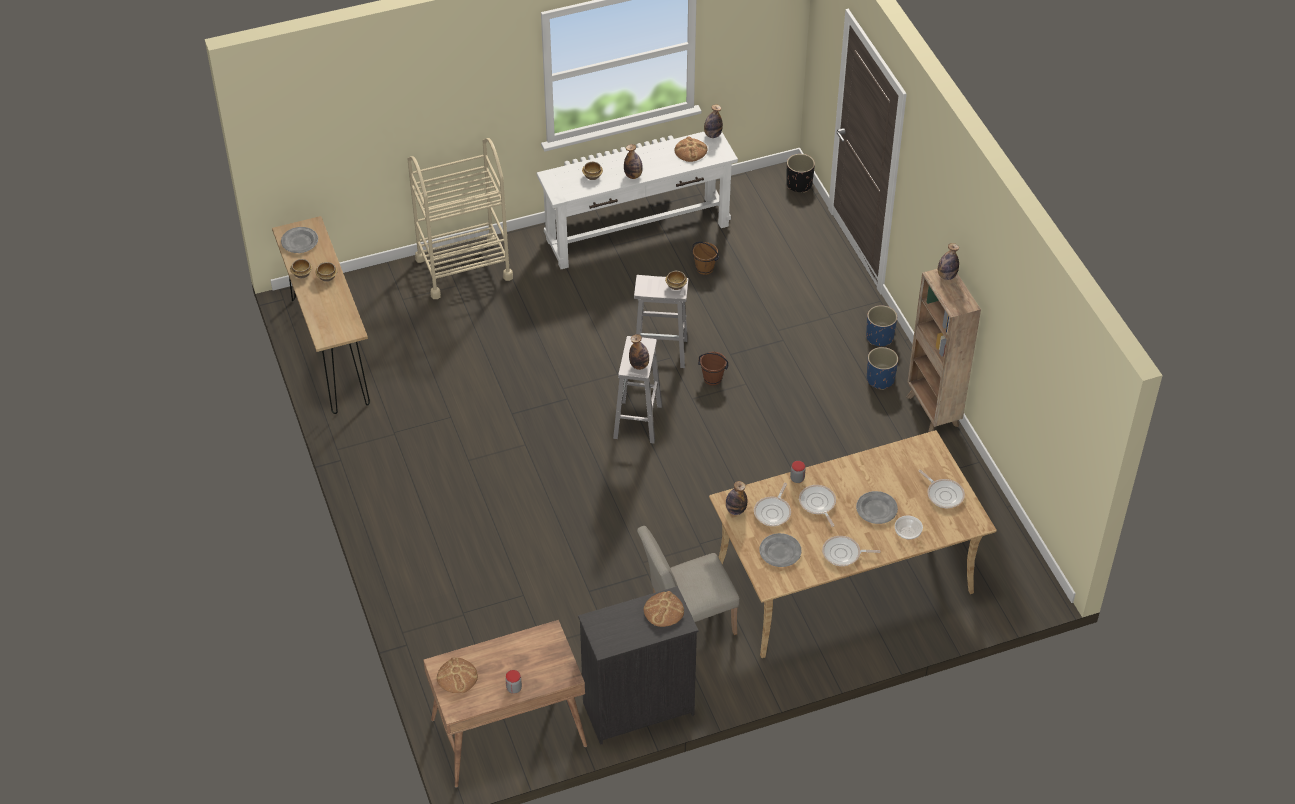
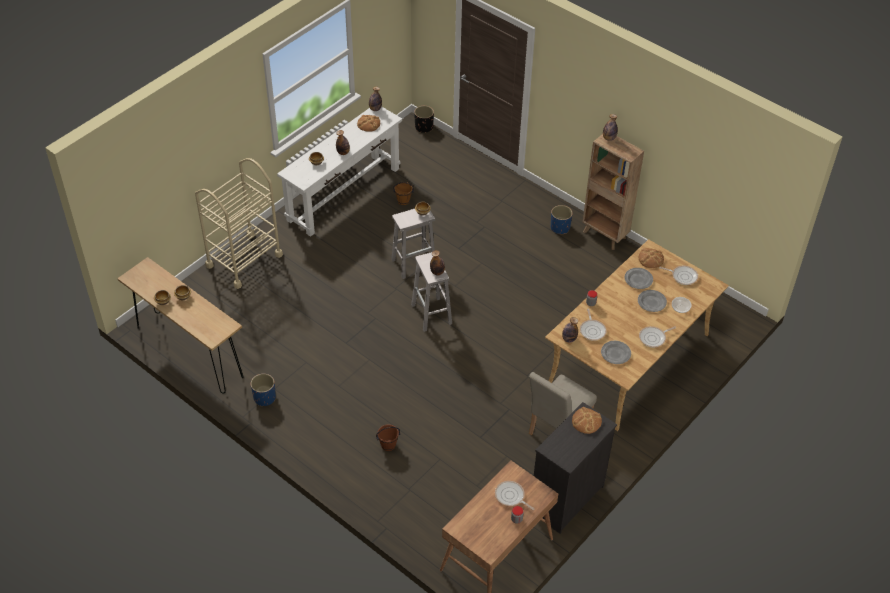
camera: 30 degrees left, 0 degrees up
grey plate [281,227,318,253] -> grey plate moved to [625,268,653,289]
bread [437,657,478,694] -> bread moved to [639,248,664,268]
brown bucket [698,352,728,385] -> brown bucket moved to [376,424,400,451]
frying pan [799,485,836,527] -> frying pan moved to [495,481,535,510]
blue planter [866,305,897,346] -> blue planter moved to [251,374,276,406]

